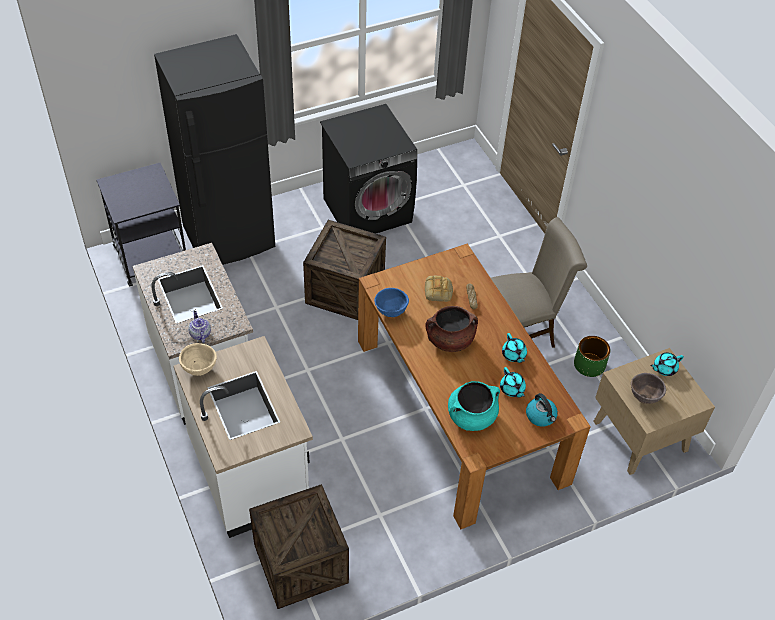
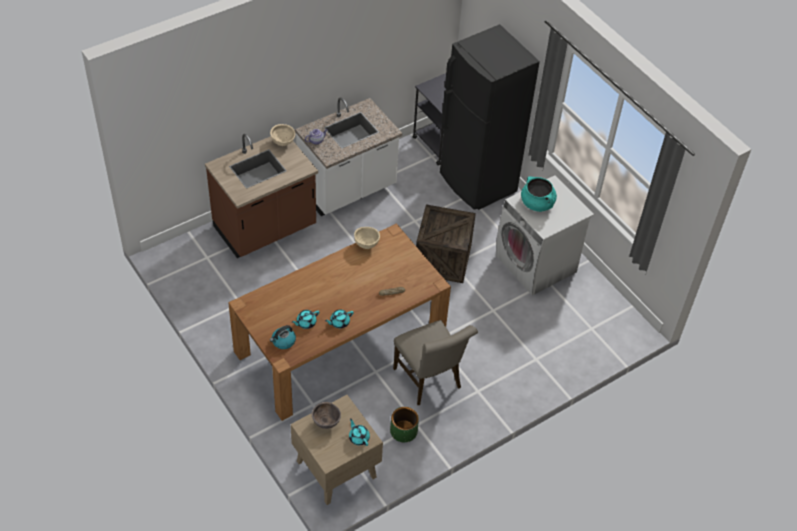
camera: 80 degrees right, 0 degrees up
white counter [174,336,313,538] -> brown counter [205,134,318,258]
crate [249,484,349,609] -> none
black washing machine [320,104,417,234] -> white washing machine [496,175,594,296]
blue bowl [374,288,409,317] -> beige bowl [354,227,380,249]
bread [425,276,453,302] -> none
brown cooking pot [425,306,478,352] -> none
turquoise cooking pot [448,381,500,431] -> turquoise cooking pot moved to [521,176,557,212]

